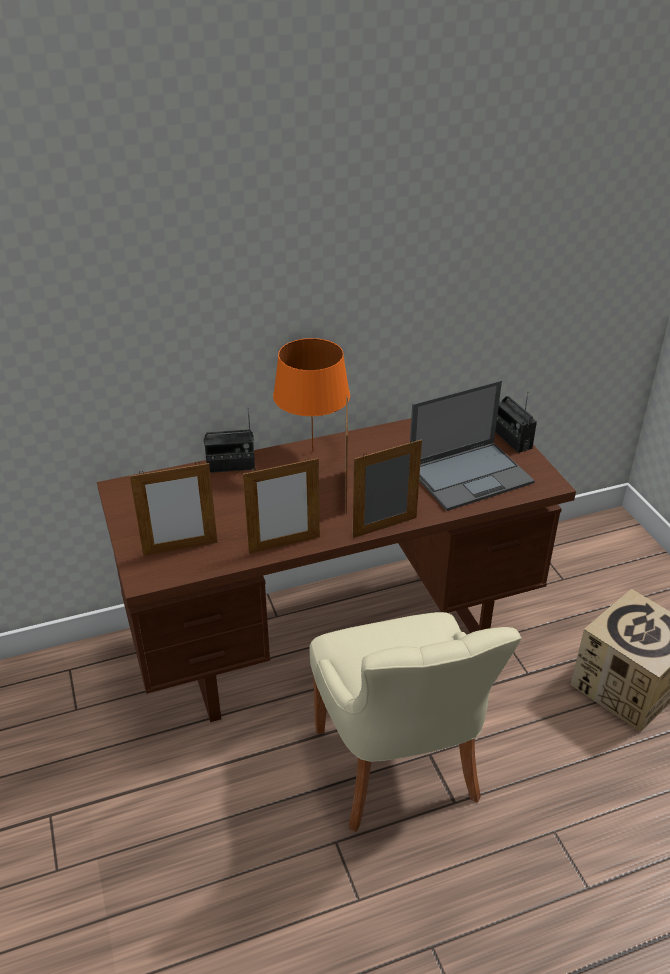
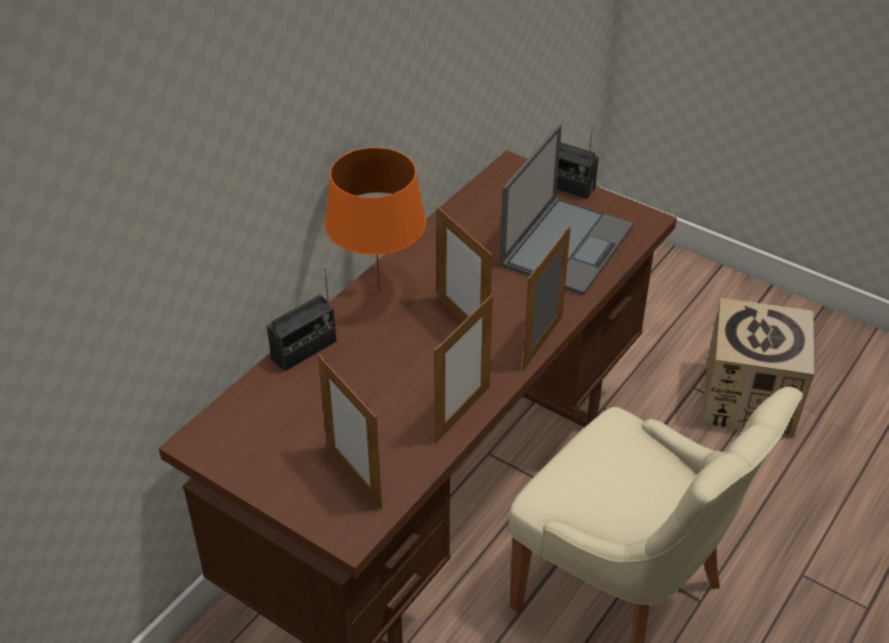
camera: 35 degrees left, 5 degrees up
picture frame [130,463,218,556] -> picture frame turned 105 degrees clockwise [318,355,382,510]

